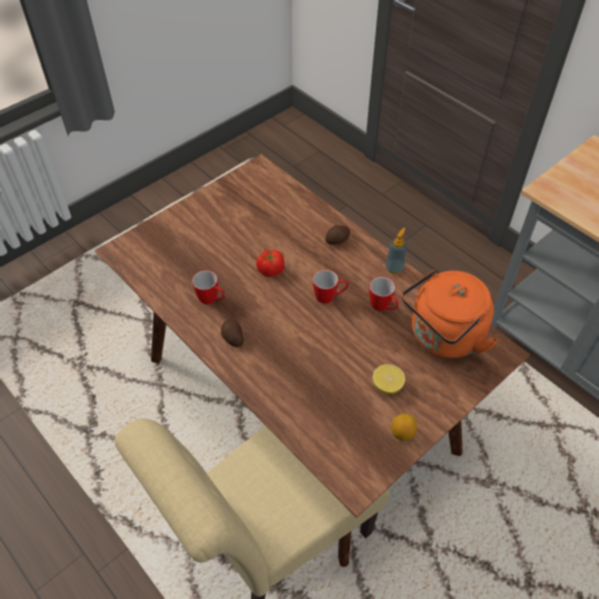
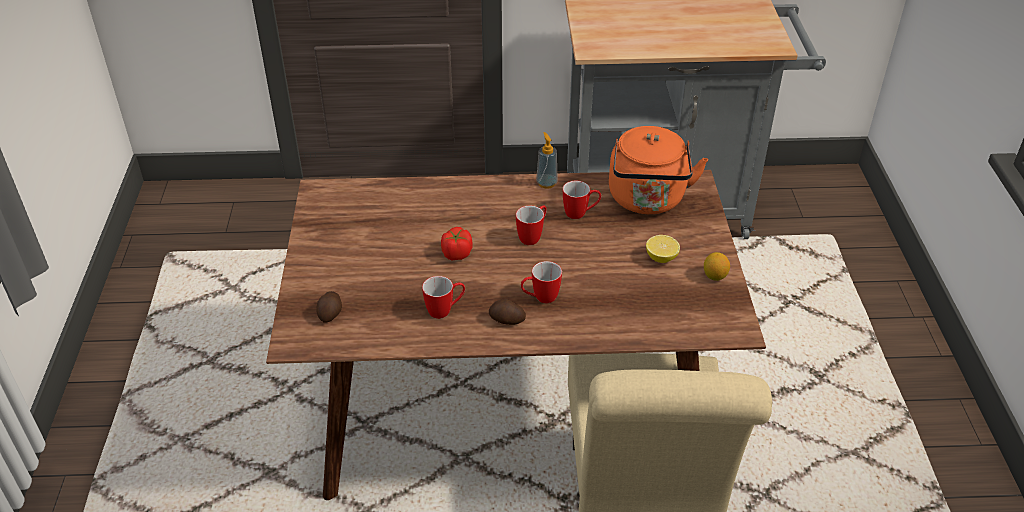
camera: 50 degrees left, 10 degrees down
potato [325,225,350,245] -> potato moved to [316,291,342,323]
none -> mug [521,261,562,303]

